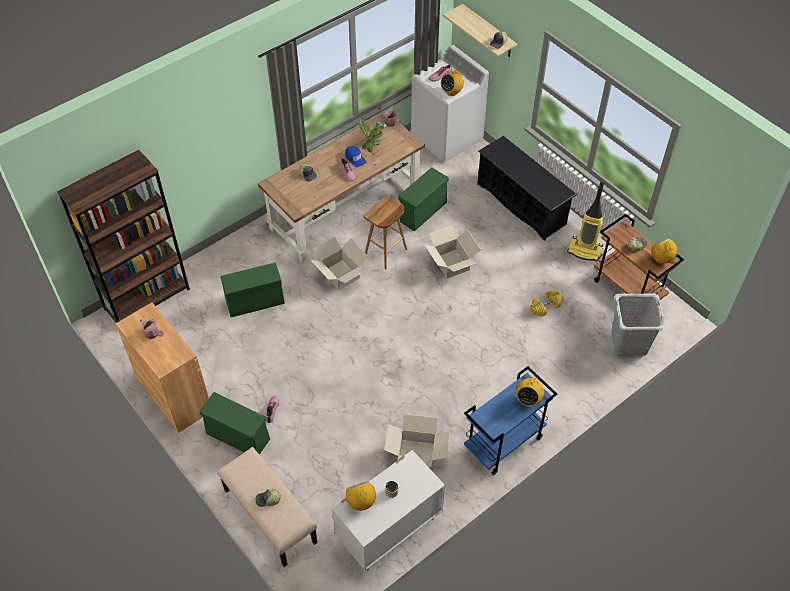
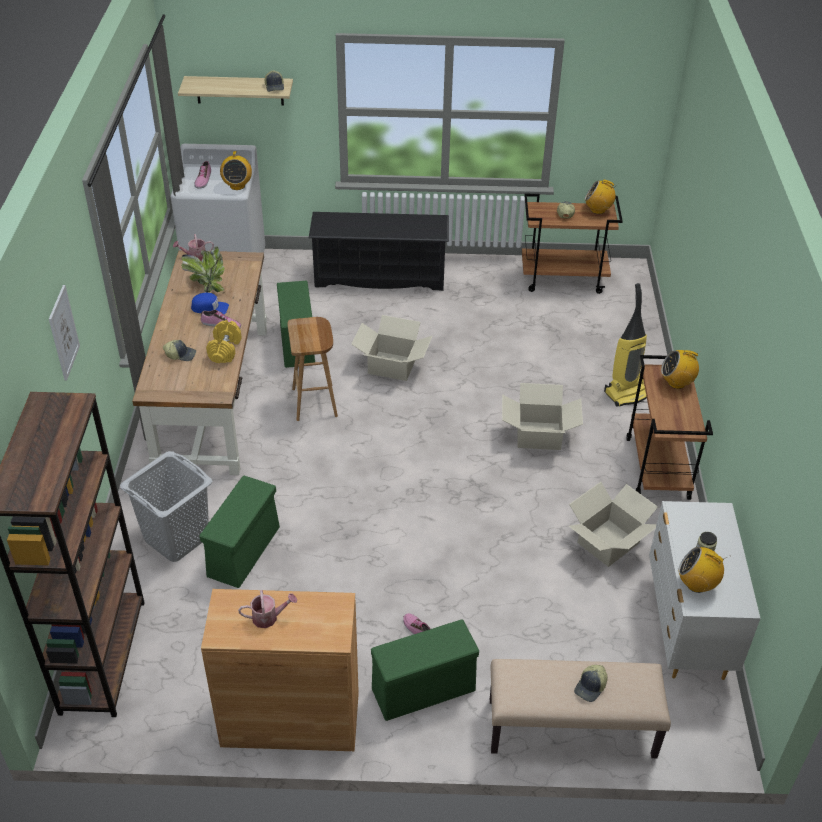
camera: 50 degrees left, 10 degrees down
cardboard box [311,237,368,291] -> cardboard box moved to [502,383,583,450]
blue cart [464,366,557,475] -> brown cart [626,355,713,500]
radio [516,373,544,407] -> radio turned 120 degrees clockwise [661,350,699,389]
yellow dumbbell [530,290,563,317] -> yellow dumbbell moved to [206,320,242,363]
vacuum cleaner [567,181,604,261] -> vacuum cleaner moved to [604,283,647,407]
grey laundry basket [611,294,665,356] -> grey laundry basket moved to [120,451,212,562]
none -> picture [49,285,80,380]

